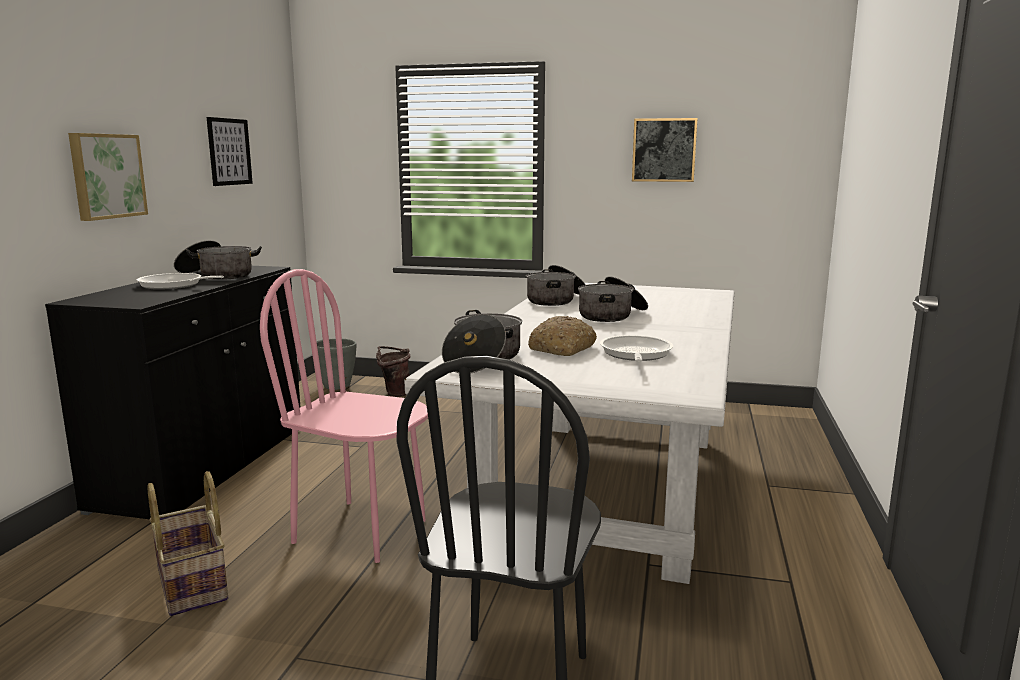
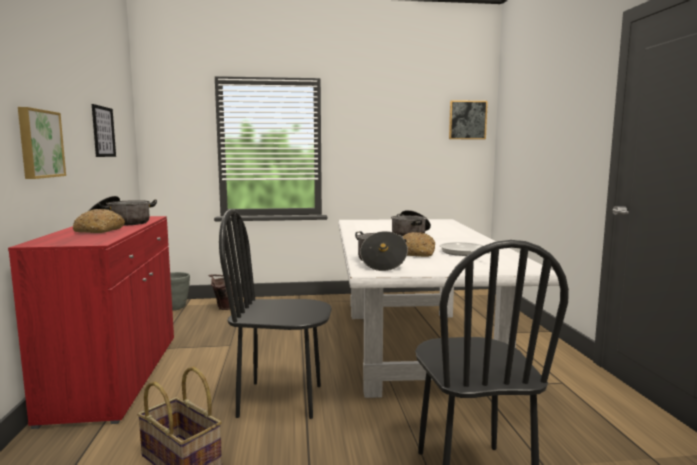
camera: 20 degrees left, 5 degrees down
black cabinet [45,266,300,519] -> red cabinet [8,216,174,429]
frying pan [137,273,224,290] -> bread [73,209,125,233]
pink chair [260,269,428,563] -> black chair [219,209,332,419]
cooking pot [526,265,586,306] -> none
picture [632,118,698,182] -> picture moved to [449,100,488,139]

